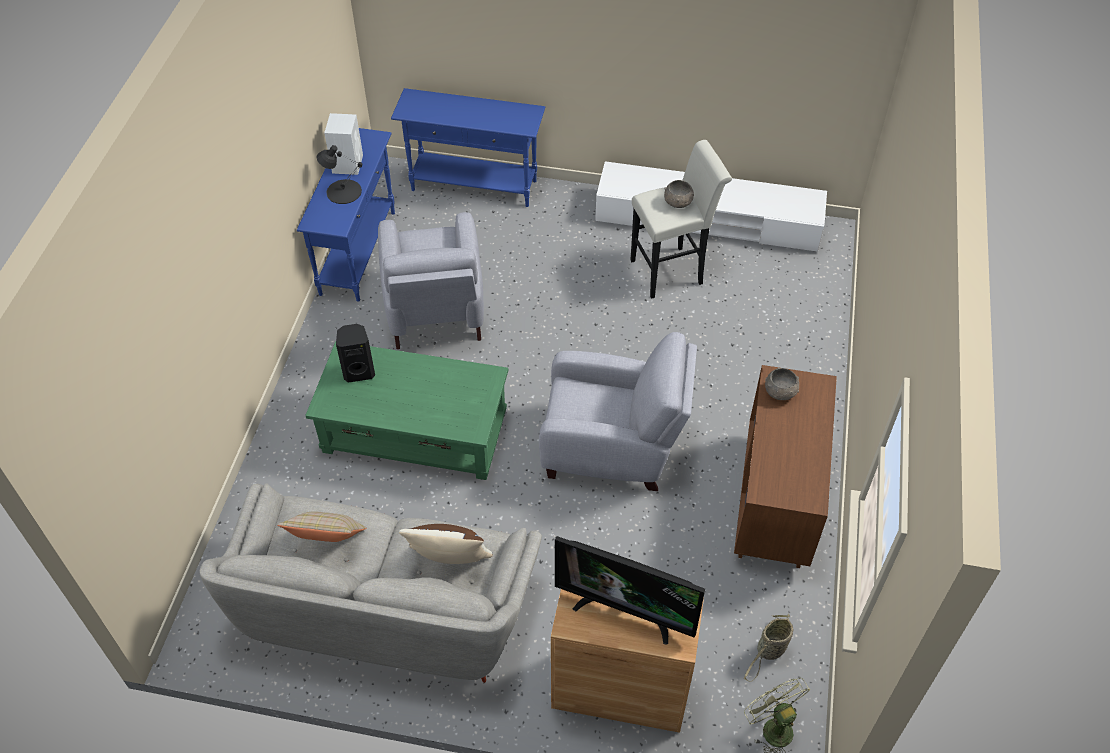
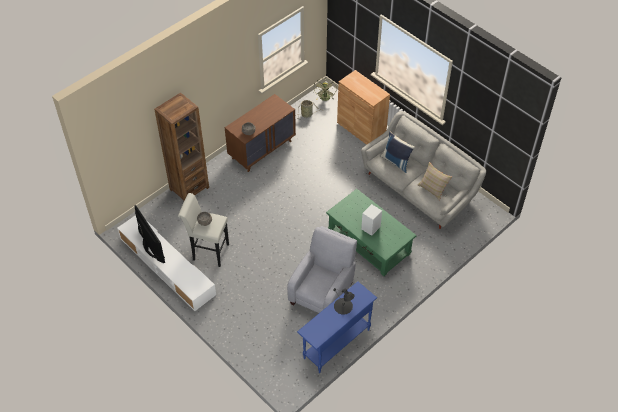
camera: 145 degrees left, 0 degrees up
white speaker [324,113,363,175] -> white speaker moved to [361,204,382,236]
black speaker [336,324,375,383] -> none
blue console table [391,88,545,207] -> none
brown pillow [399,524,493,564] -> blue pillow [381,132,415,173]
grey armchair [539,332,697,491] -> none
television [555,536,705,644] -> television moved to [134,205,165,263]
none -> brown bookcase [154,93,209,201]

